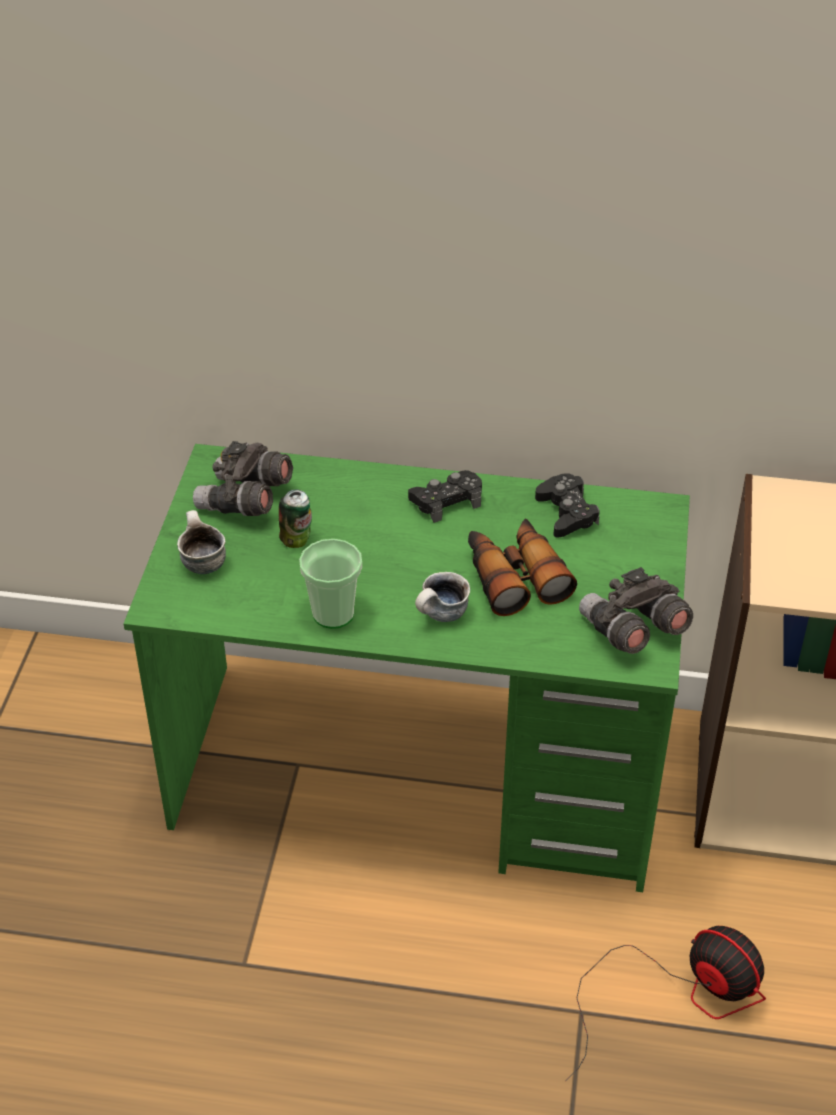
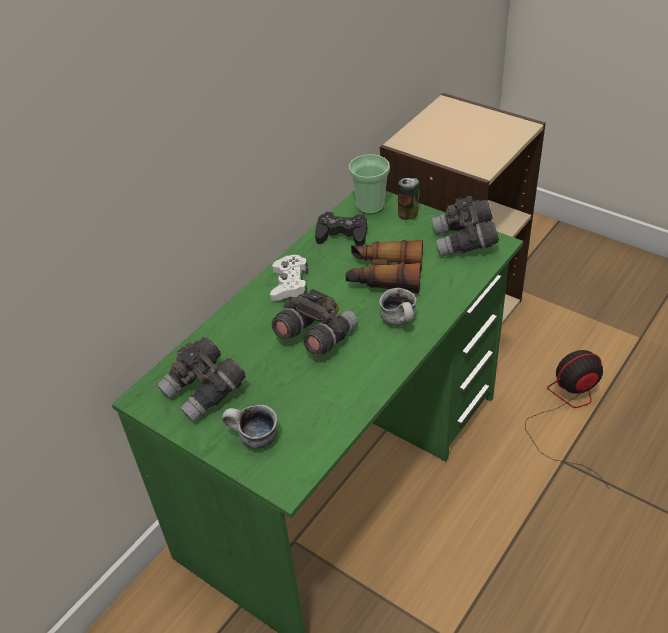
camera: 60 degrees left, 0 degrees up
can [279,489,312,548] -> can moved to [398,178,420,220]
cup [299,539,362,629] -> cup moved to [349,154,390,215]
black game controller [408,470,482,523] -> white game controller [270,255,308,301]
none -> grey binoculars [272,289,358,355]

